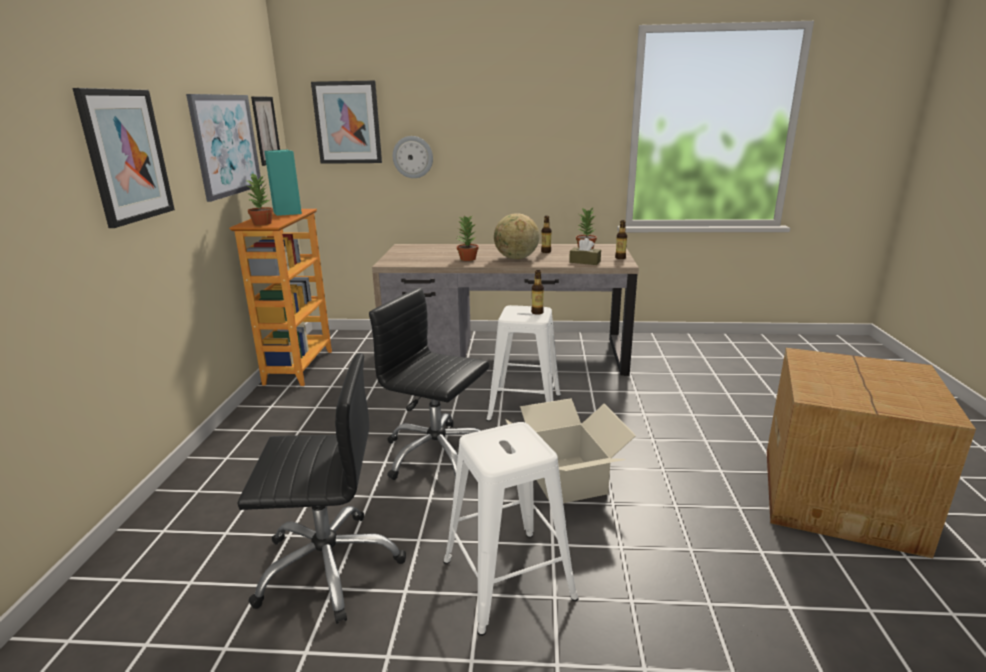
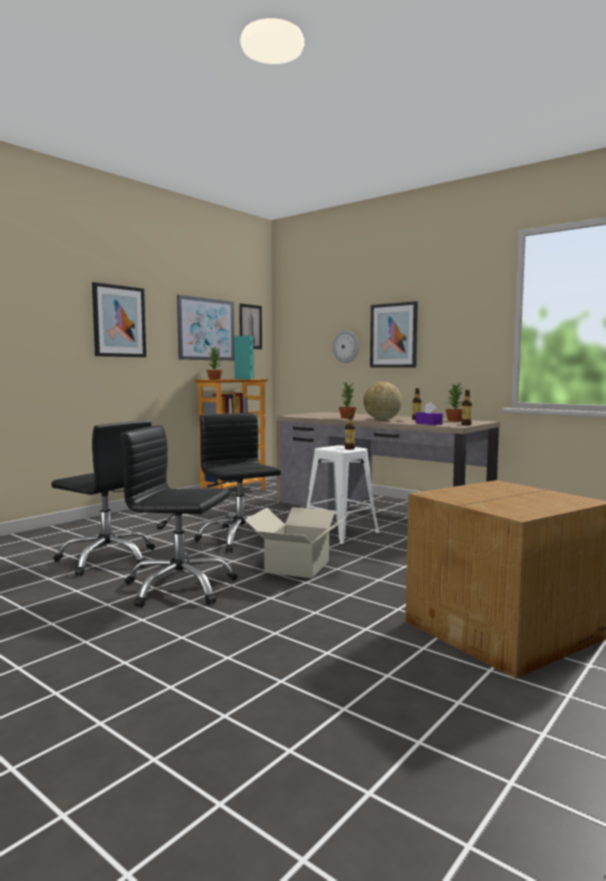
camera: 35 degrees right, 15 degrees down
picture [311,80,382,164] -> picture moved to [370,301,418,368]
white stool [443,422,579,636] -> black office chair [121,425,237,607]
brown tissue box [569,238,601,265] -> purple tissue box [415,402,443,425]

